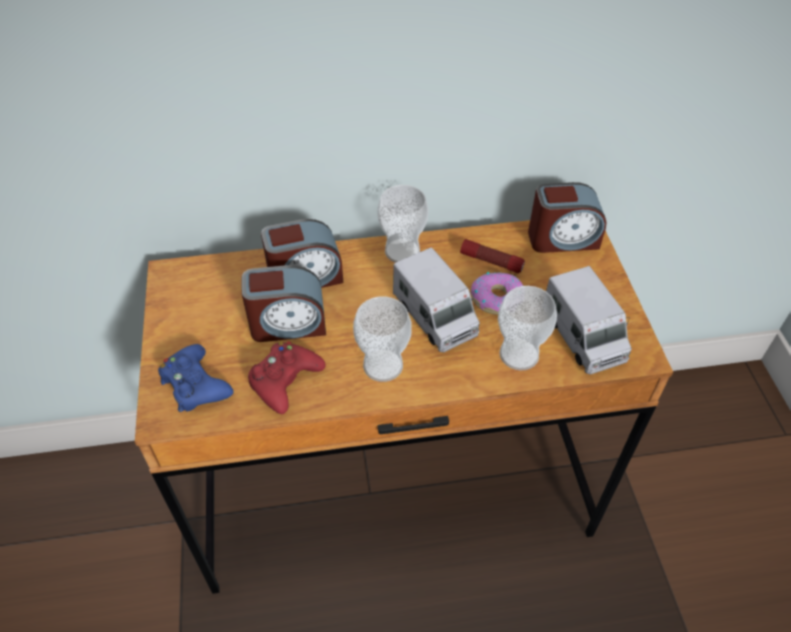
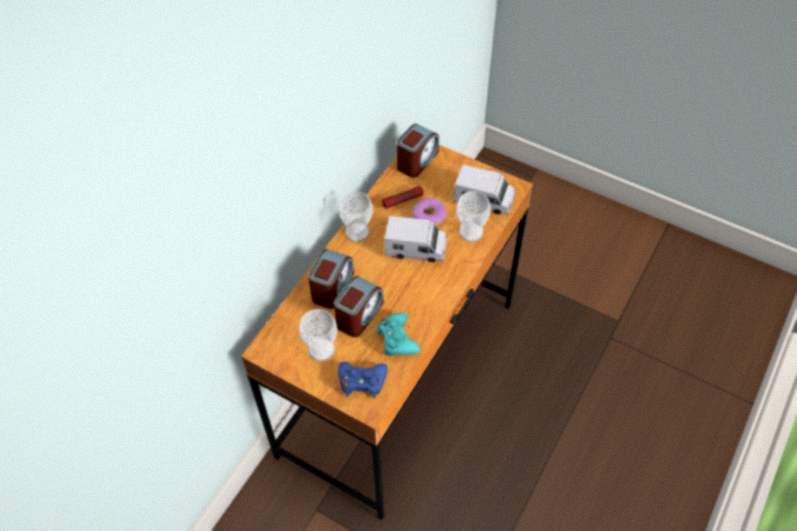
camera: 50 degrees left, 5 degrees up
red game controller [248,342,325,414] -> turquoise game controller [376,312,420,356]
cup [353,297,412,382] -> cup moved to [299,309,337,361]

